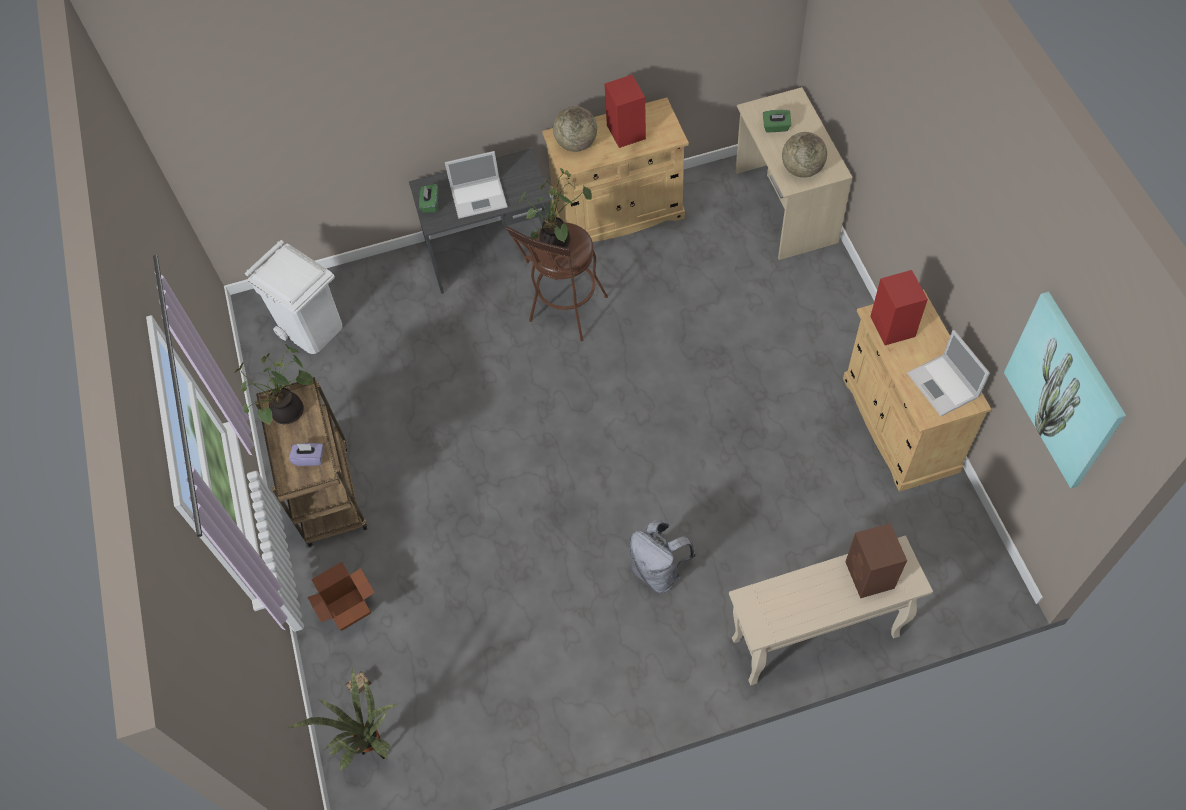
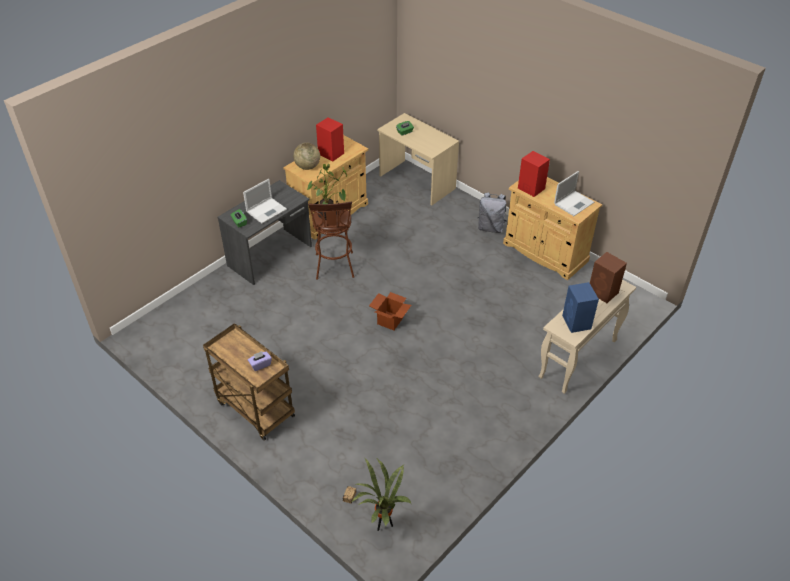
camera: 35 degrees left, 15 degrees down
potted plant [235,344,313,425] -> none
white trash can [245,240,342,354] -> none
cardboard box [307,562,375,631] -> cardboard box moved to [369,292,411,331]
grey backpack [629,520,696,594] -> grey backpack moved to [477,192,507,233]
globe [782,132,827,178] -> none
laptop [907,330,990,416] -> laptop turned 75 degrees counterclockwise [554,171,594,216]
picture [1004,292,1126,488] -> none
none -> blue speaker [562,282,599,333]

